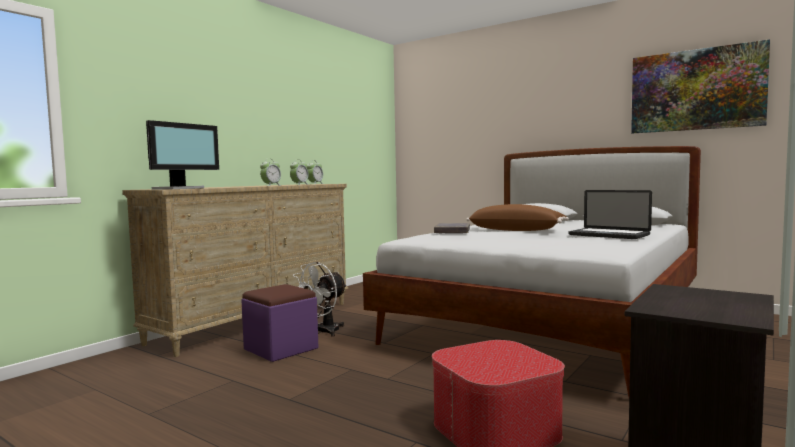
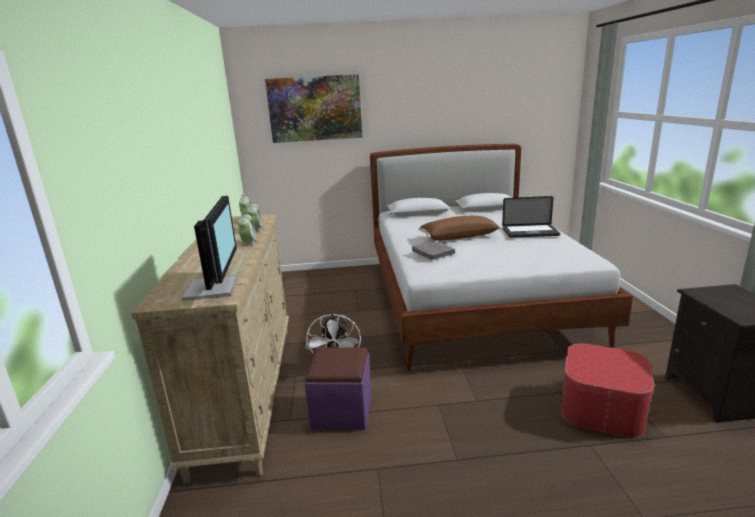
camera: 40 degrees left, 15 degrees up
picture [631,39,770,133] -> picture moved to [265,74,363,143]

